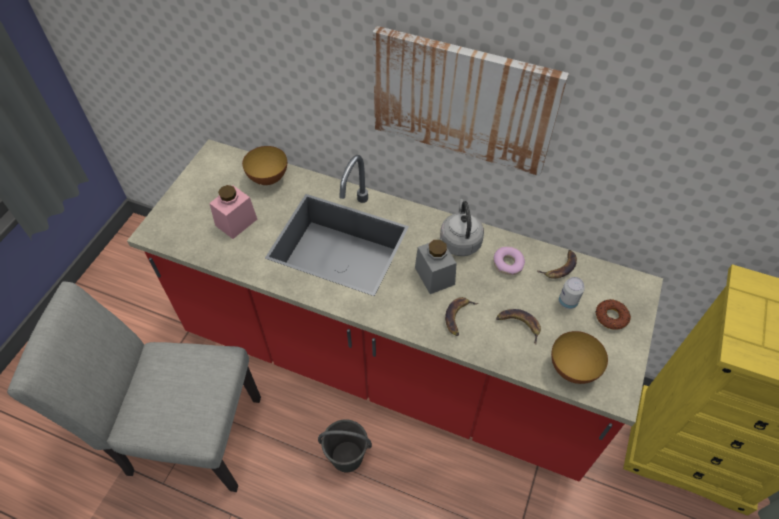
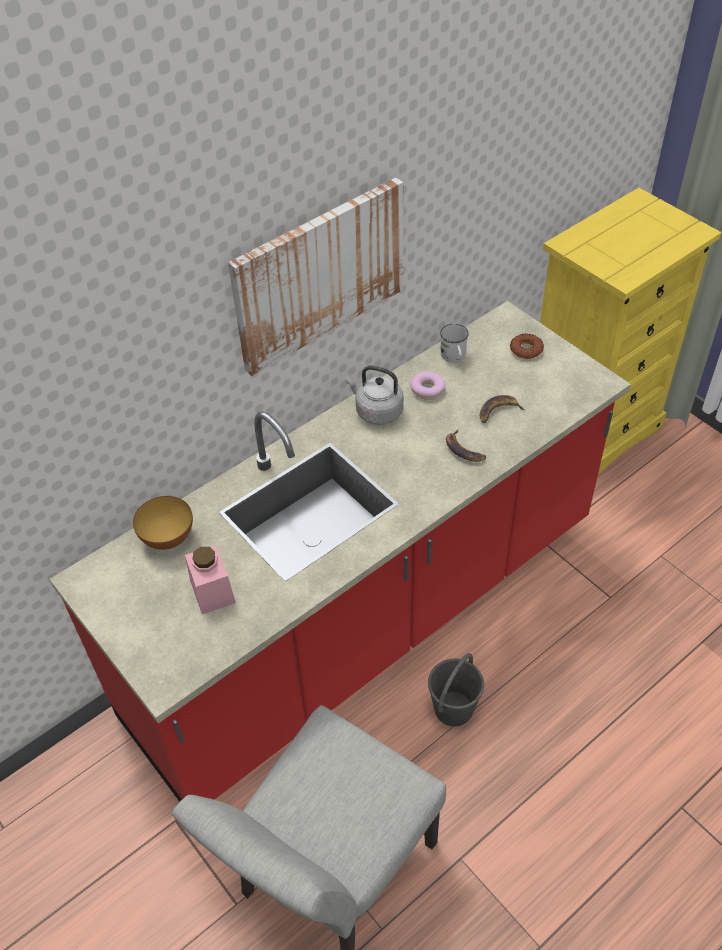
camera: 60 degrees left, 5 degrees down
grey jar [415,239,457,294] -> none
banana [537,250,577,279] -> white mug [440,324,469,362]
bowl [551,331,608,384] -> none
can [559,277,585,309] -> none

